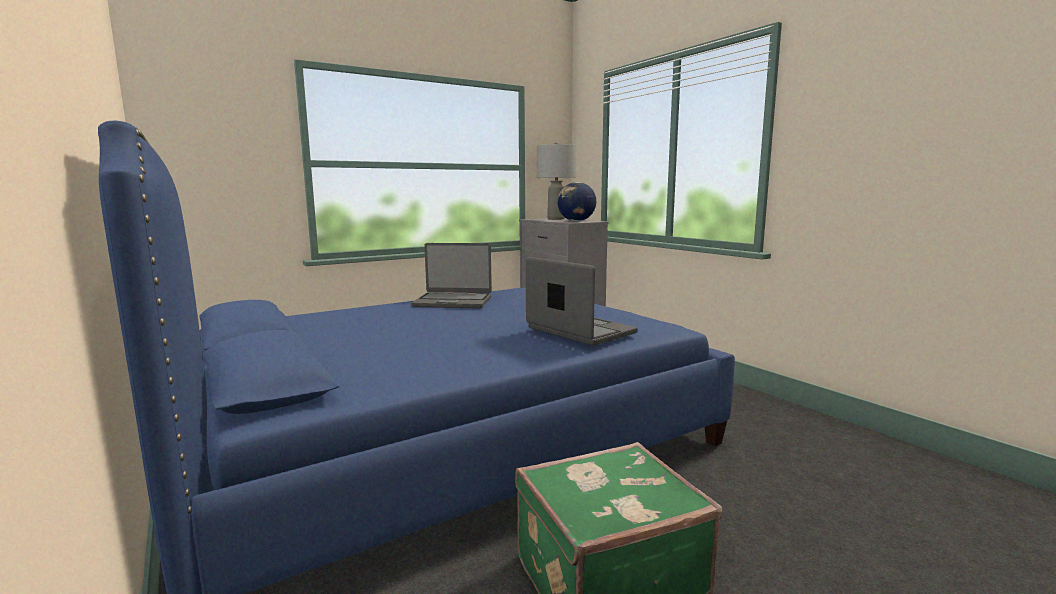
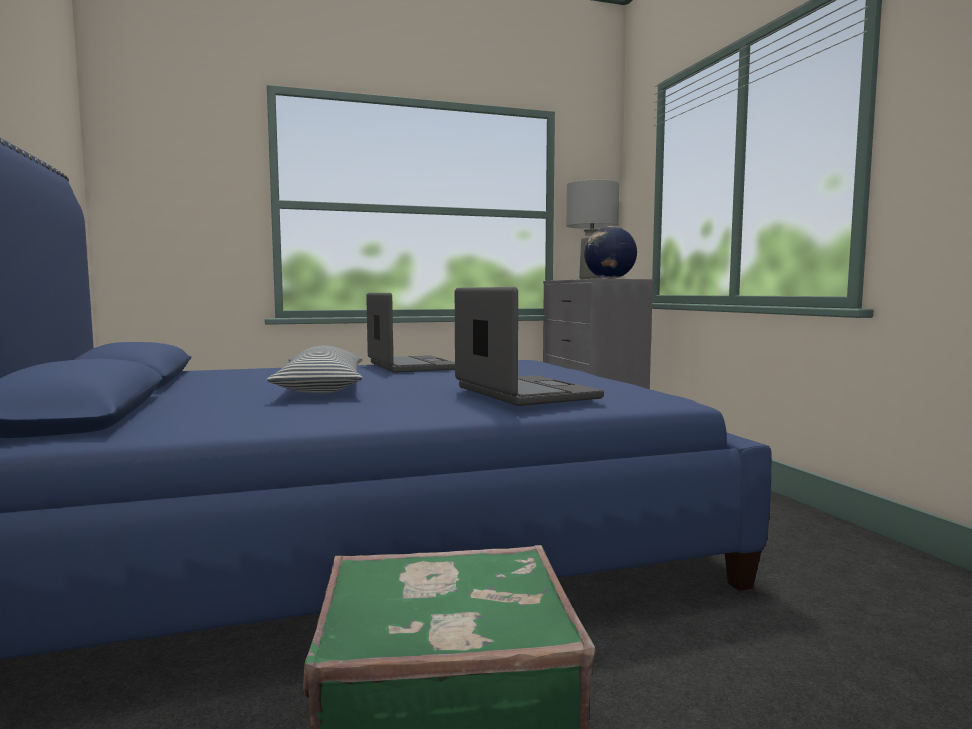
camera: 15 degrees right, 5 degrees down
laptop [411,243,492,308] -> laptop turned 135 degrees counterclockwise [366,293,455,373]
none -> pillow [266,345,363,393]

